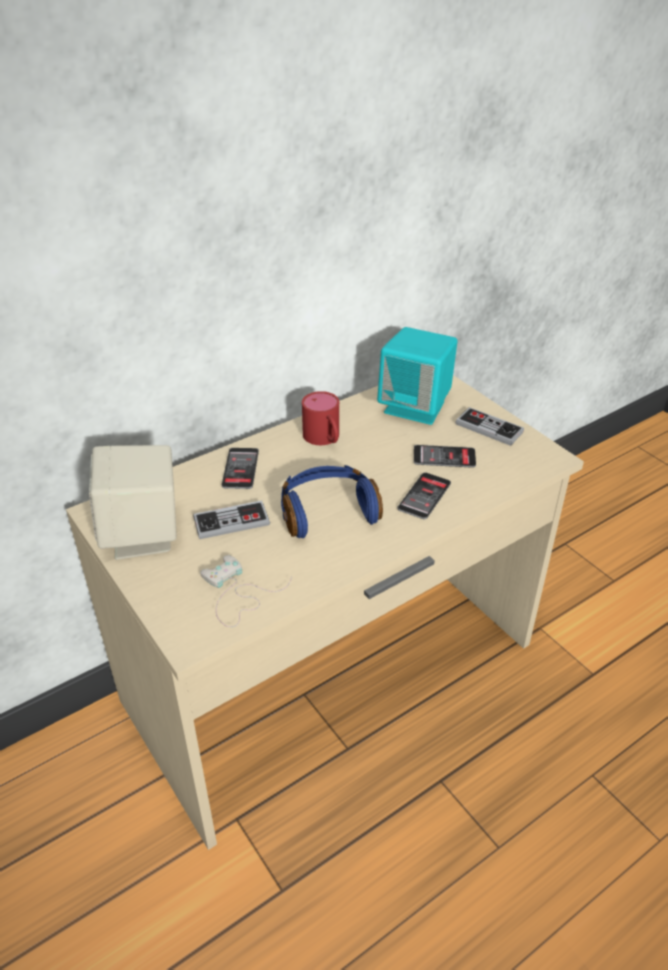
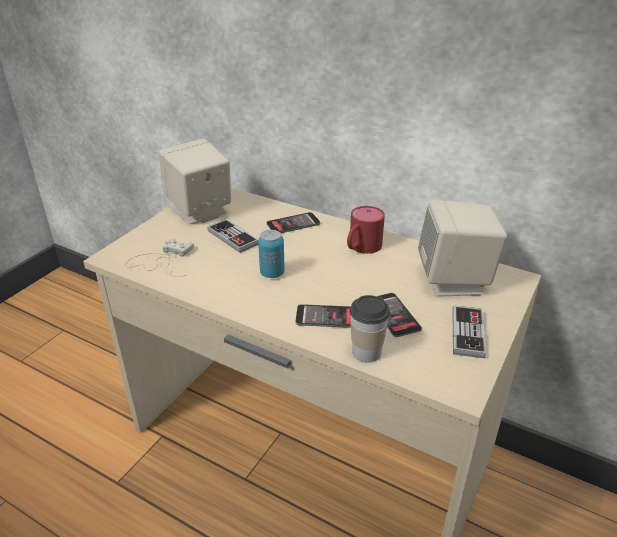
camera: 65 degrees right, 5 degrees down
blue headphones [281,465,383,538] -> can [258,230,285,278]
turquoise speaker [377,327,458,425] -> beige speaker [418,200,507,297]
none -> cup [350,295,390,363]

